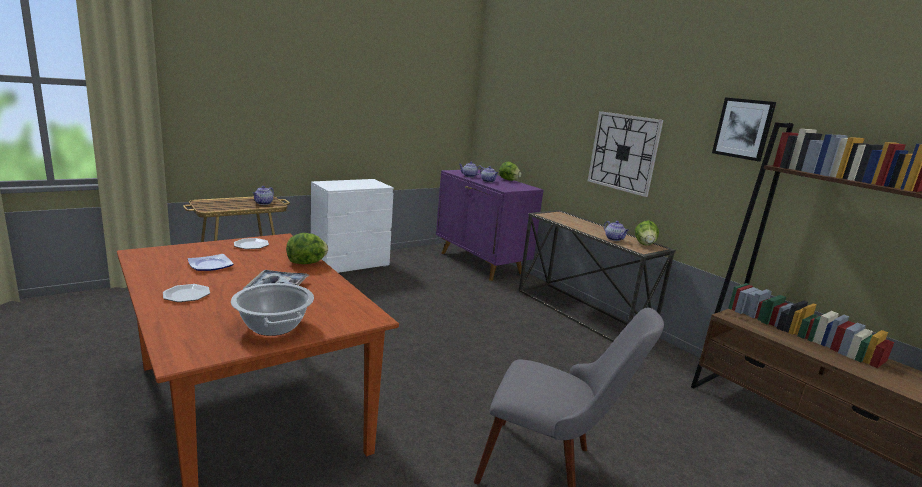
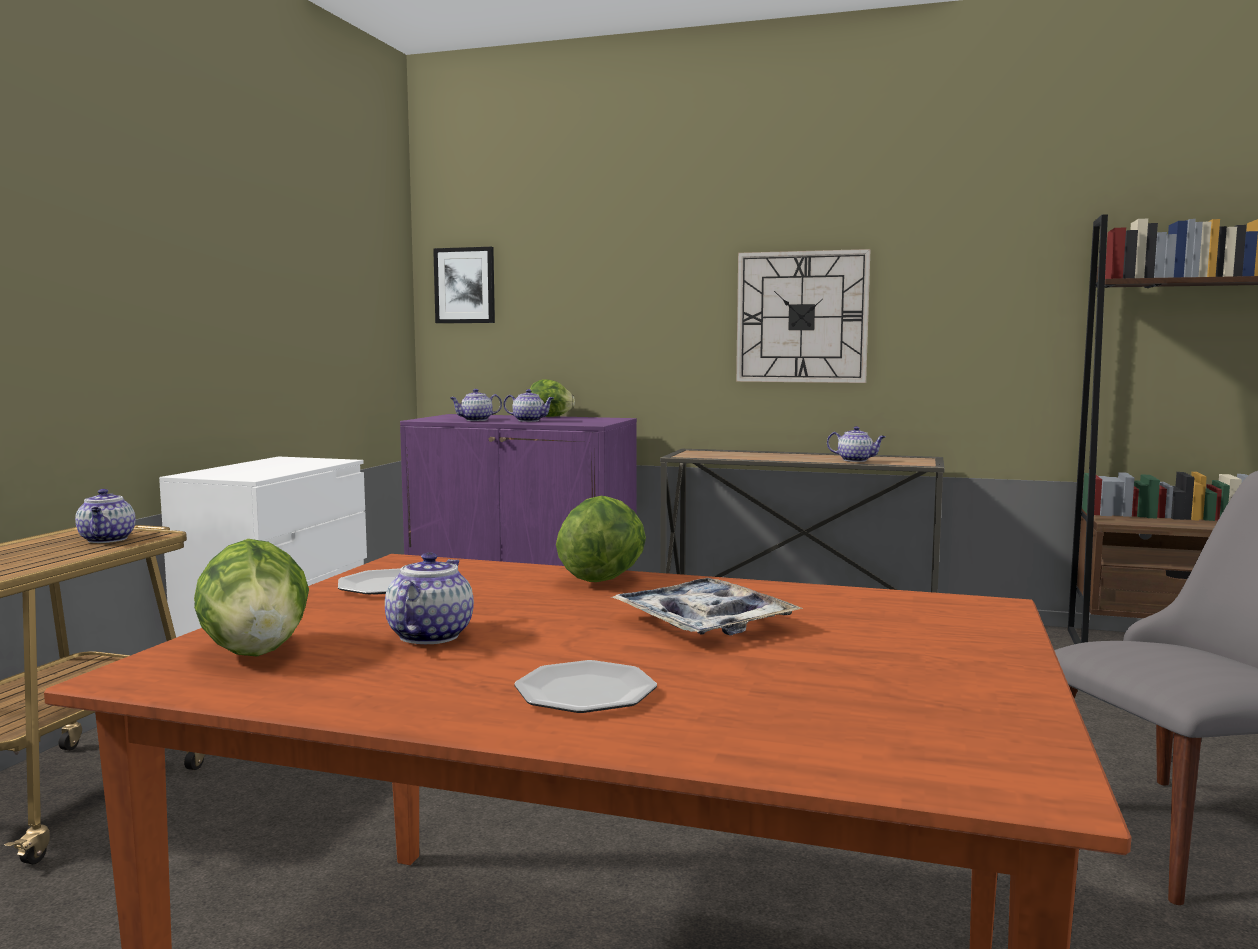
camera: 35 degrees left, 10 degrees down
plate [188,254,233,271] -> teapot [385,552,474,644]
cooking pot [231,283,314,336] -> none
lettuce [635,220,659,246] -> lettuce moved to [194,539,309,656]
picture [712,97,776,162] -> picture moved to [433,247,495,323]

